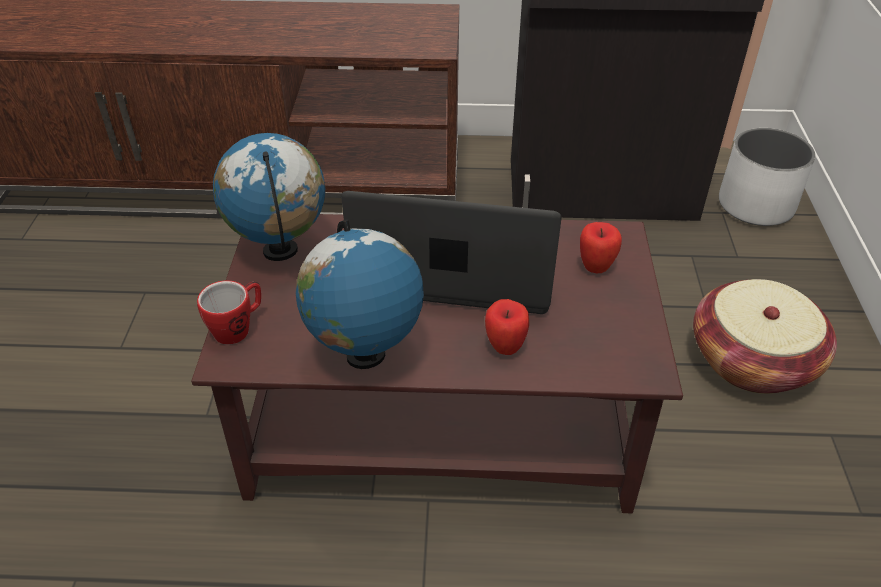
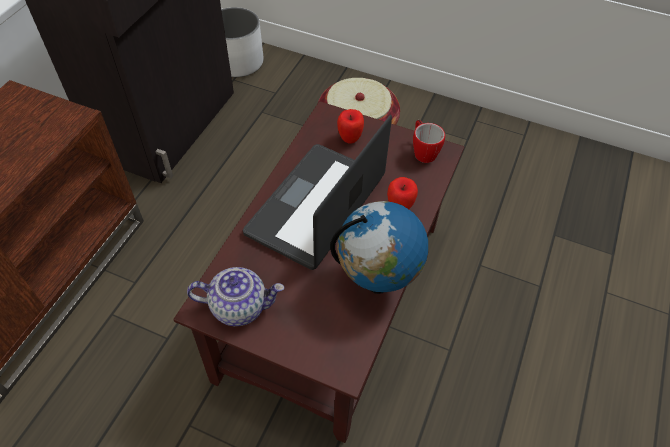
camera: 70 degrees left, 10 degrees up
mug [197,280,261,345] -> mug moved to [413,120,445,163]
globe [213,133,325,261] -> teapot [187,267,284,326]

